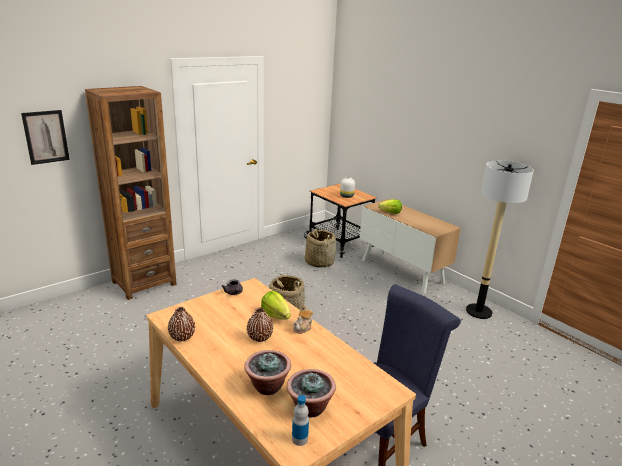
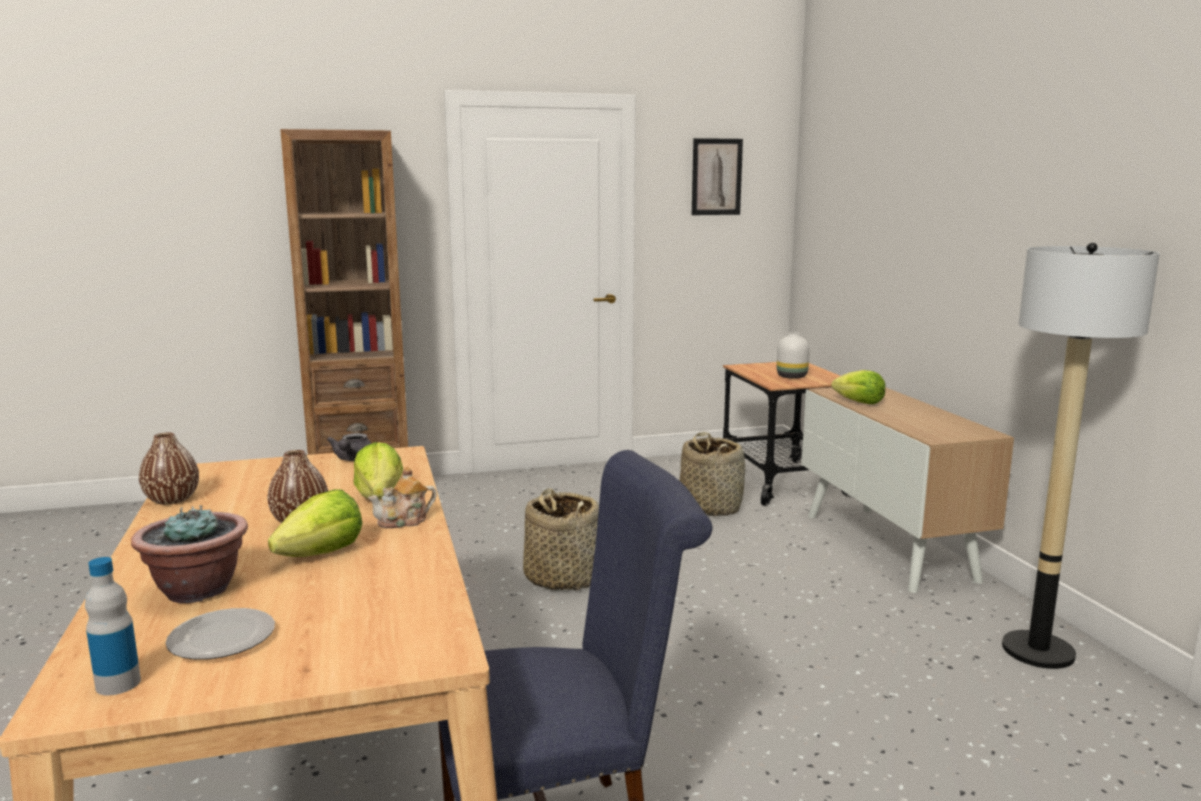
camera: 25 degrees right, 10 degrees down
picture [21,110,70,165] -> picture moved to [692,138,743,215]
potted plant [287,369,336,417] -> plate [166,608,275,660]
none -> lettuce [268,489,362,557]

